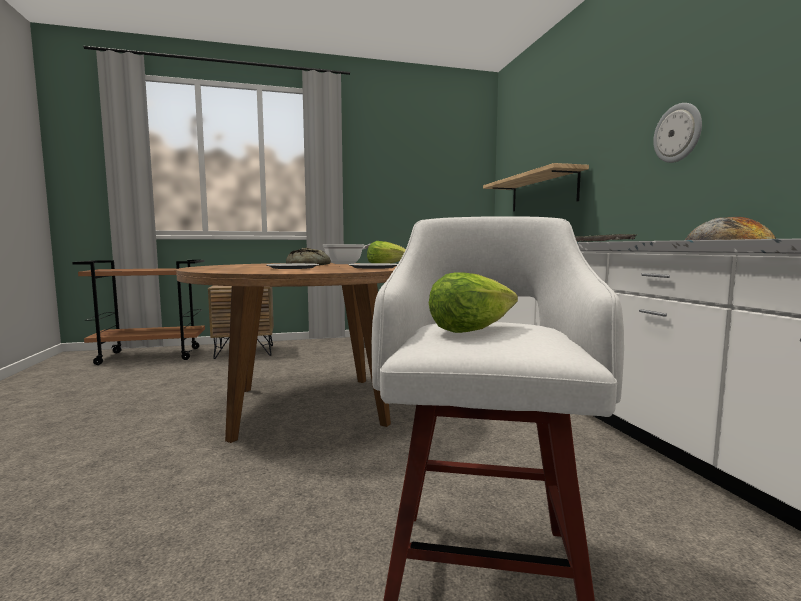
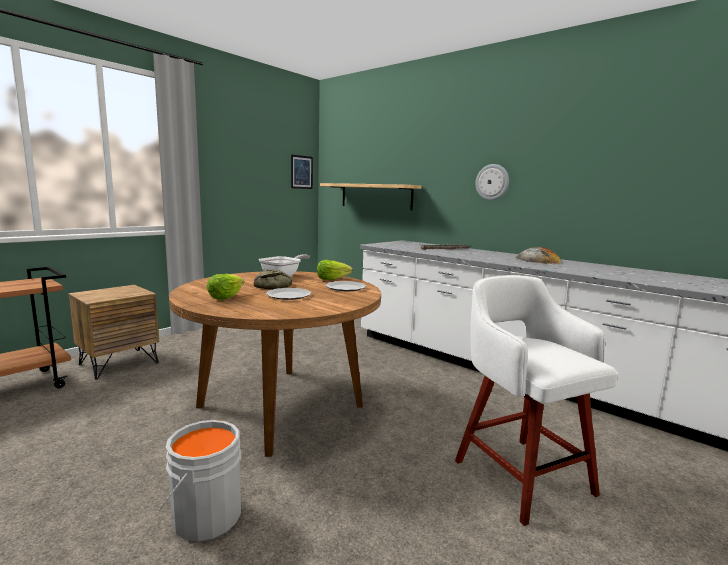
camera: 35 degrees left, 5 degrees up
lettuce [429,272,518,333] -> lettuce moved to [207,274,245,300]
none -> grey bucket [159,420,241,542]
none -> picture [291,154,313,189]

